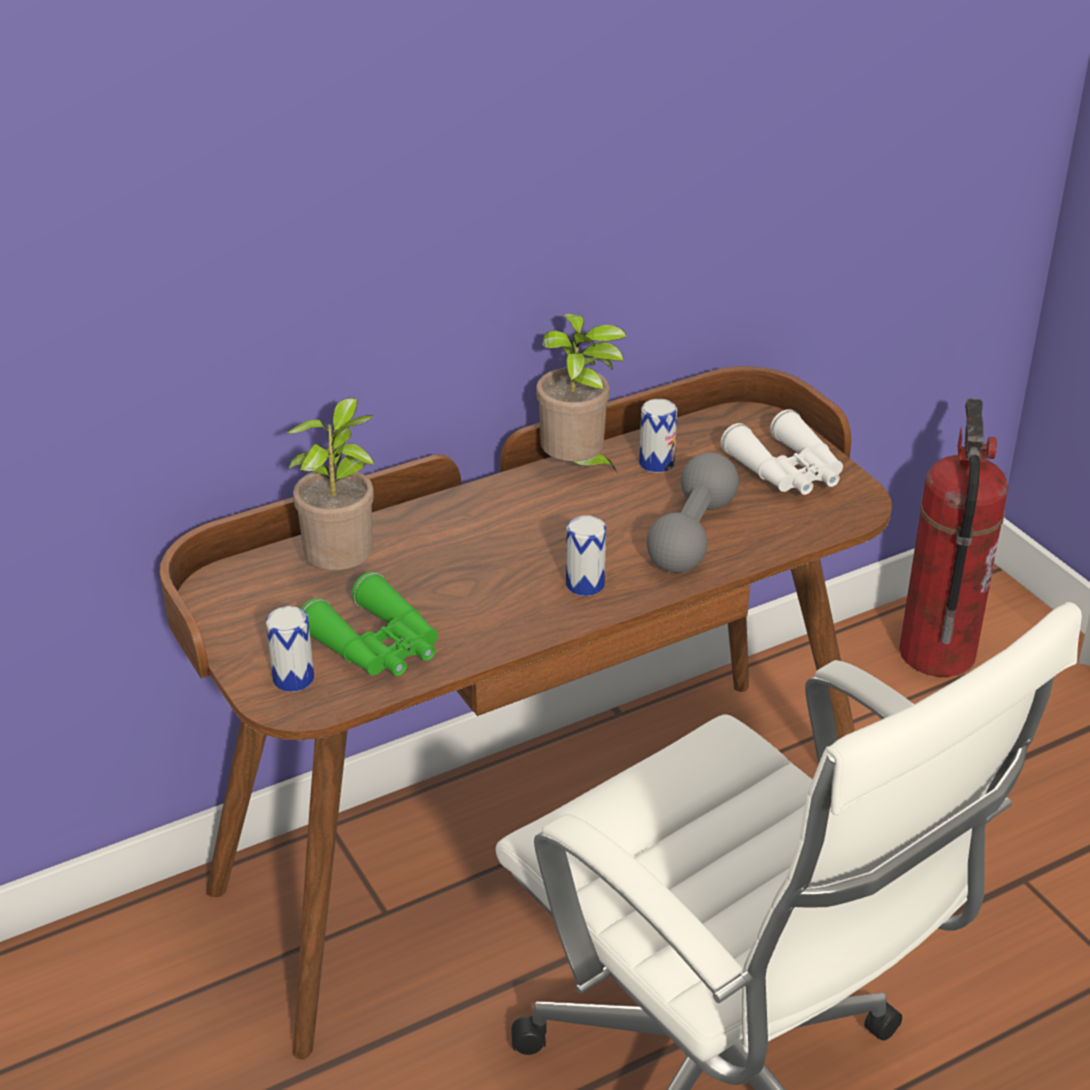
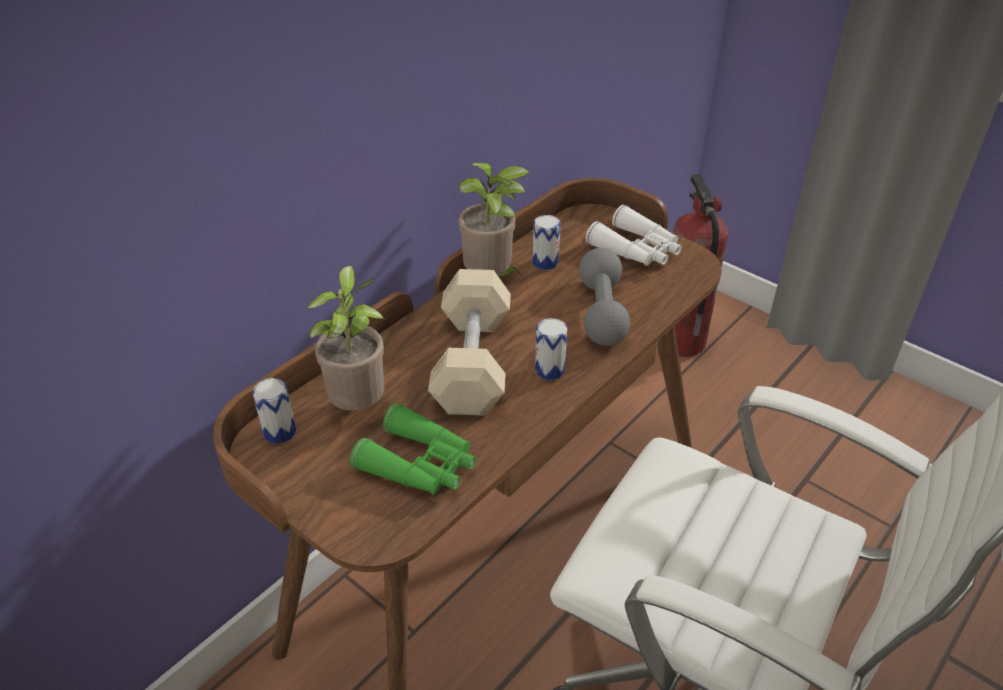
camera: 20 degrees left, 5 degrees up
can [266,606,314,692] -> can moved to [253,378,296,444]
none -> beige dumbbell [428,269,511,416]

